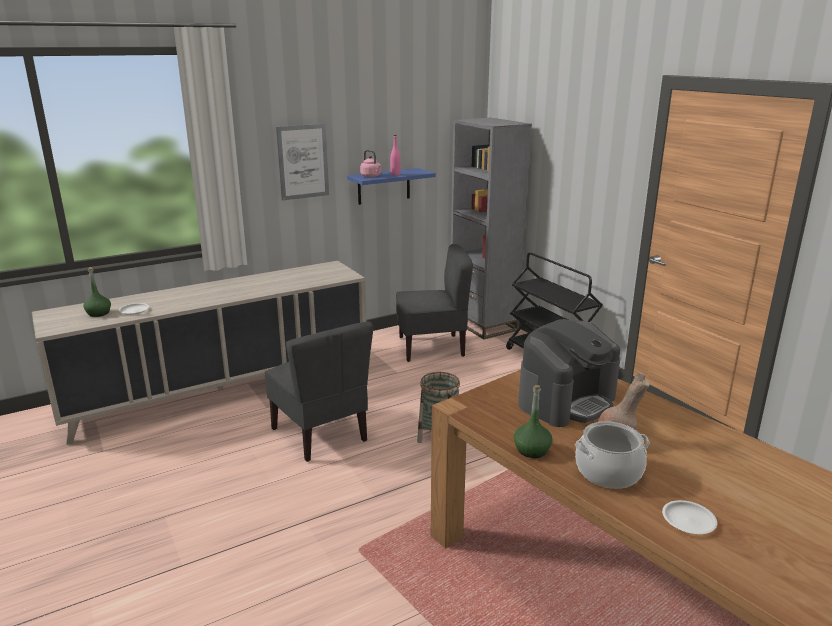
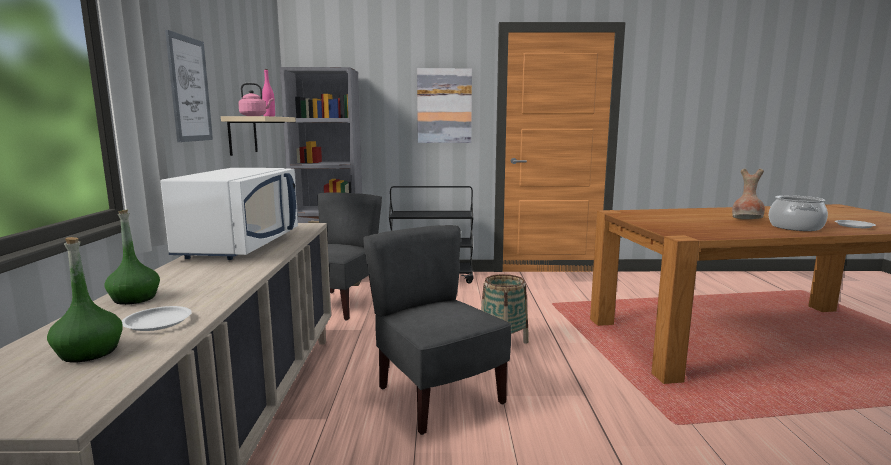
camera: 60 degrees left, 10 degrees down
grey chair [264,321,373,462] -> grey chair turned 120 degrees counterclockwise [363,225,511,435]
blue shelf [347,168,436,205] -> beige shelf [221,116,296,156]
green bottle [514,385,553,458] -> green bottle moved to [104,210,160,305]
coffee machine [518,319,620,427] -> none
none -> white microwave [160,168,298,260]
none -> picture [417,68,472,143]

